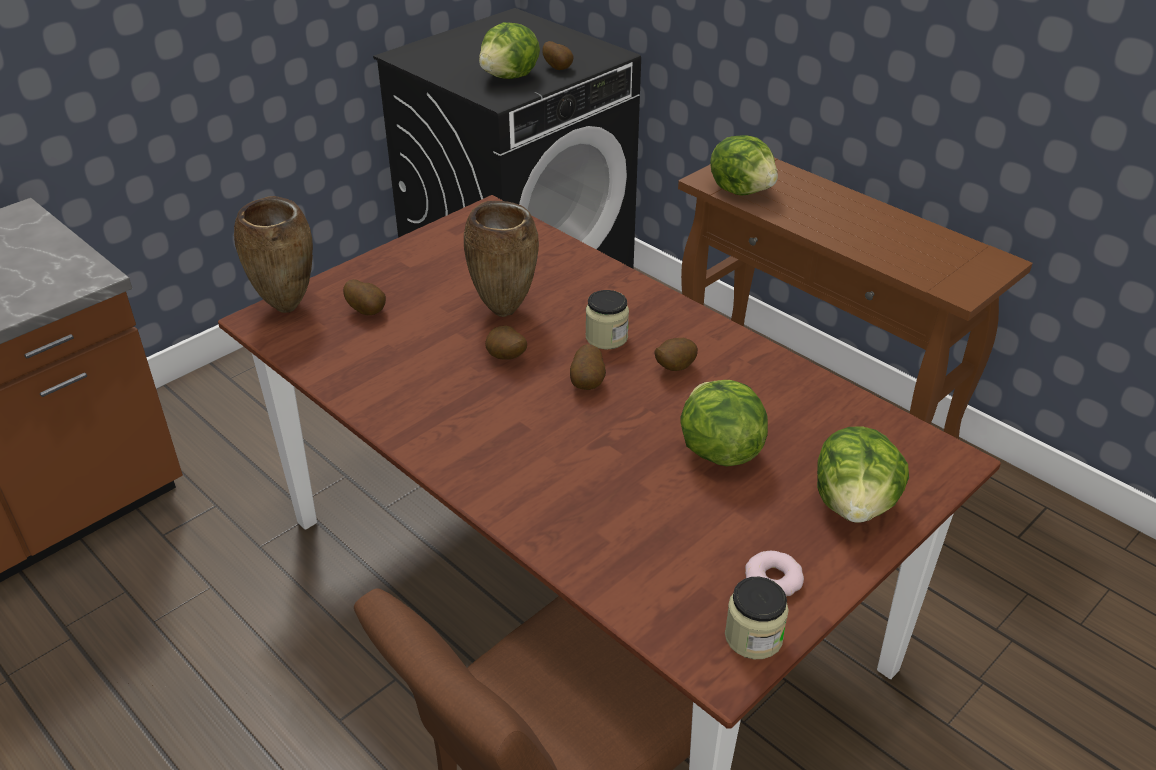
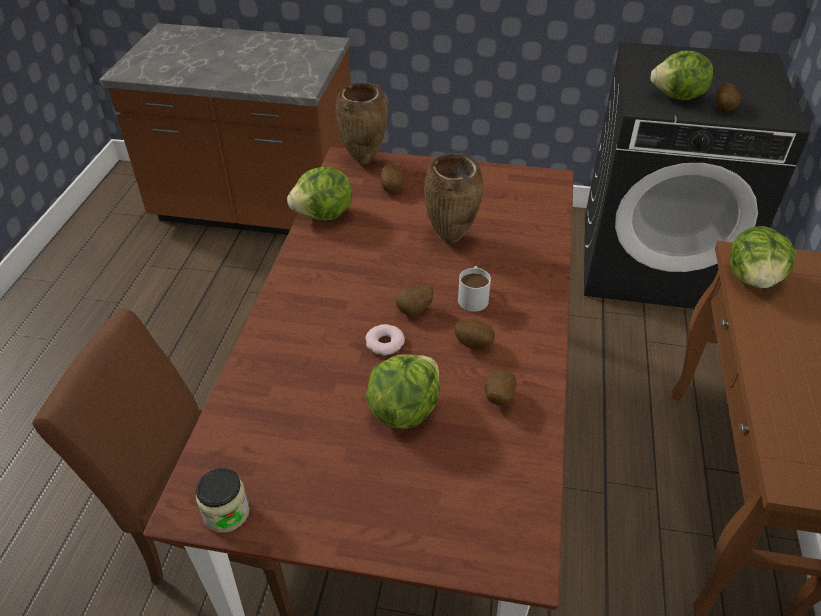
camera: 55 degrees right, 5 degrees up
potato [485,326,527,360] -> potato moved to [484,370,517,405]
jar [586,290,629,349] -> white mug [458,266,491,312]
donut [745,551,804,596] -> donut moved to [365,324,405,355]
lettuce [817,426,909,523] -> lettuce moved to [287,166,352,220]

